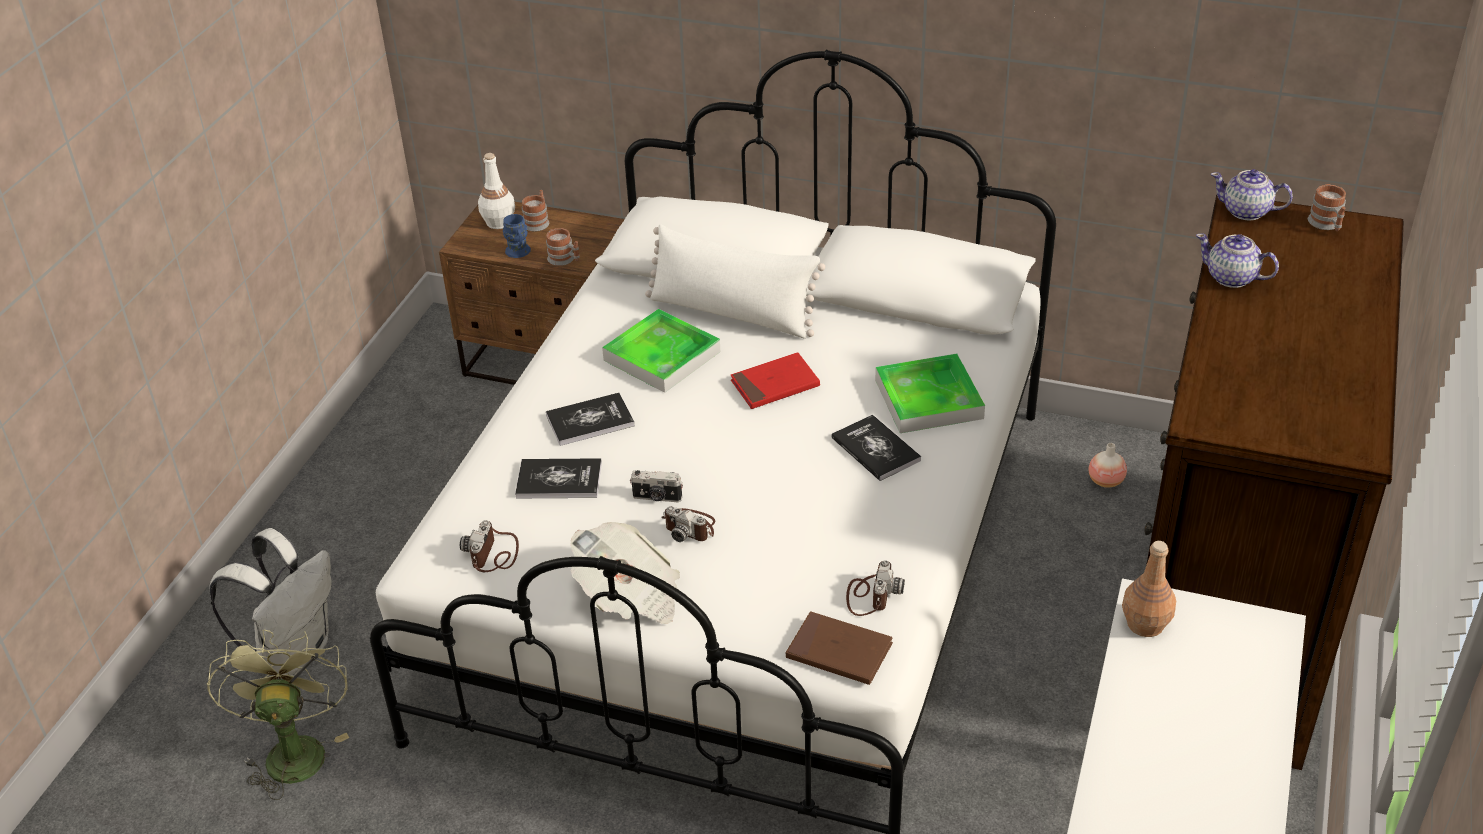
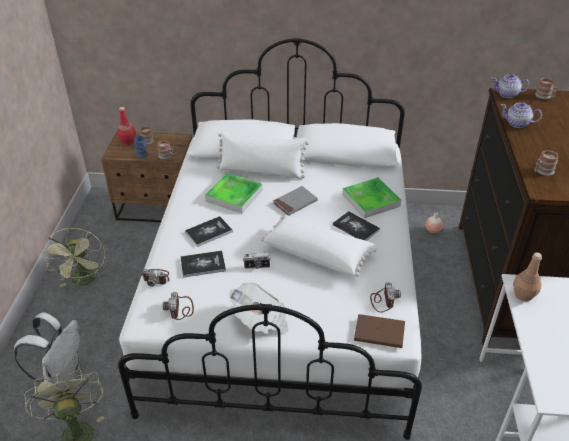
camera: 15 degrees left, 0 degrees up
white bottle [478,153,515,229] -> red bottle [117,107,136,145]
camera [662,506,715,542] -> camera moved to [141,269,169,287]
red book [731,352,820,409] -> grey book [273,186,318,216]
none -> green fan [42,228,106,287]
none -> white pillow [261,215,377,276]
none -> mug [534,150,558,176]

